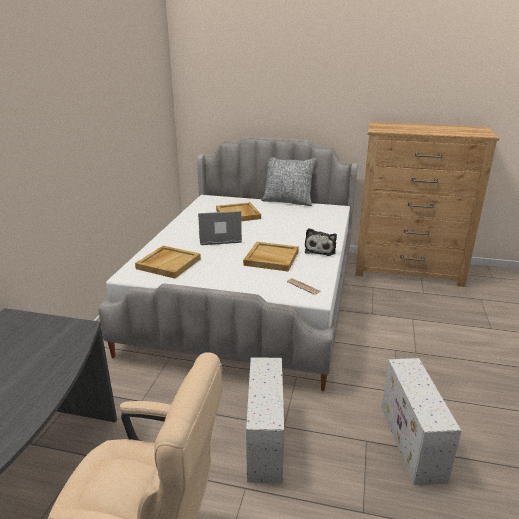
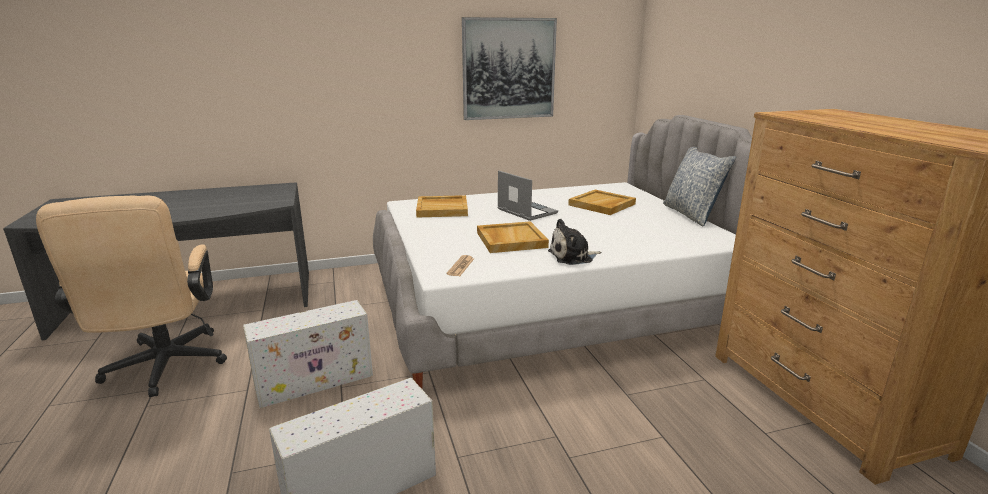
camera: 60 degrees right, 5 degrees down
none -> picture [462,17,557,120]

